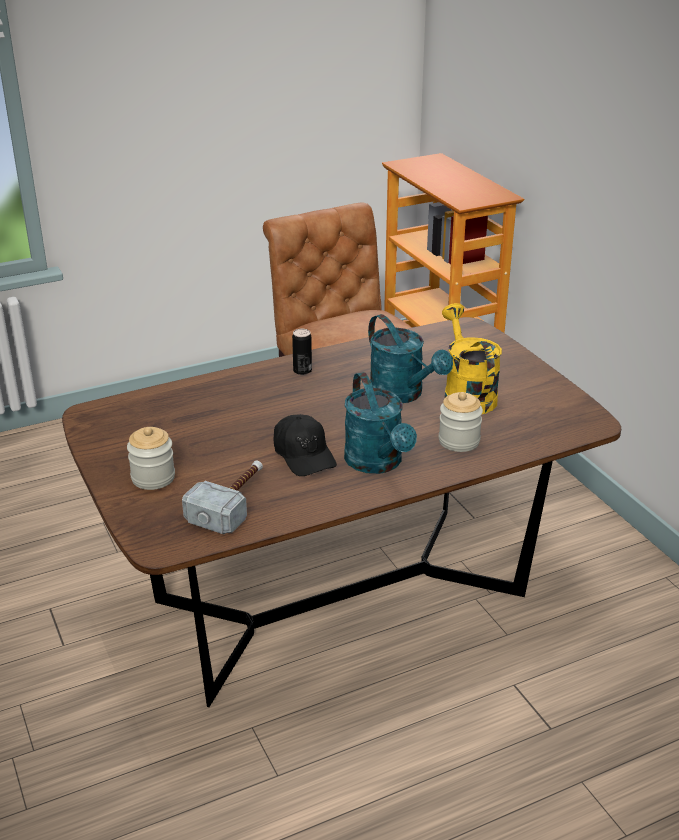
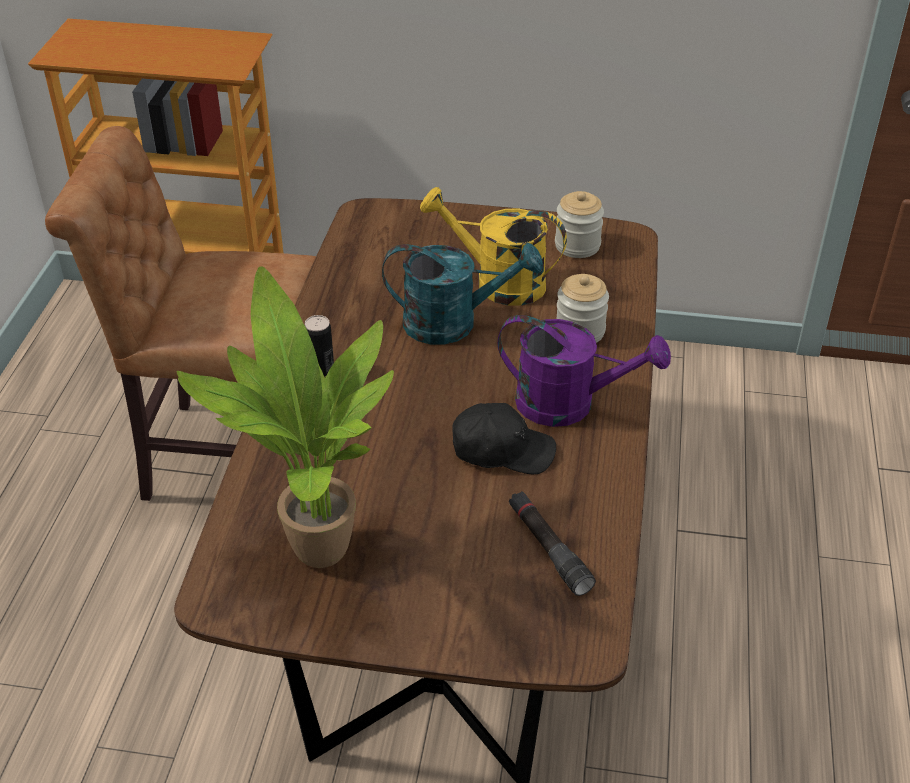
camera: 55 degrees left, 10 degrees up
jar [127,427,175,490] -> jar moved to [555,191,604,258]
hammer [182,460,263,534] -> black flashlight [509,491,596,596]
turquoise watering can [344,372,417,474] -> purple watering can [498,315,671,427]
none -> potted plant [177,266,394,568]

